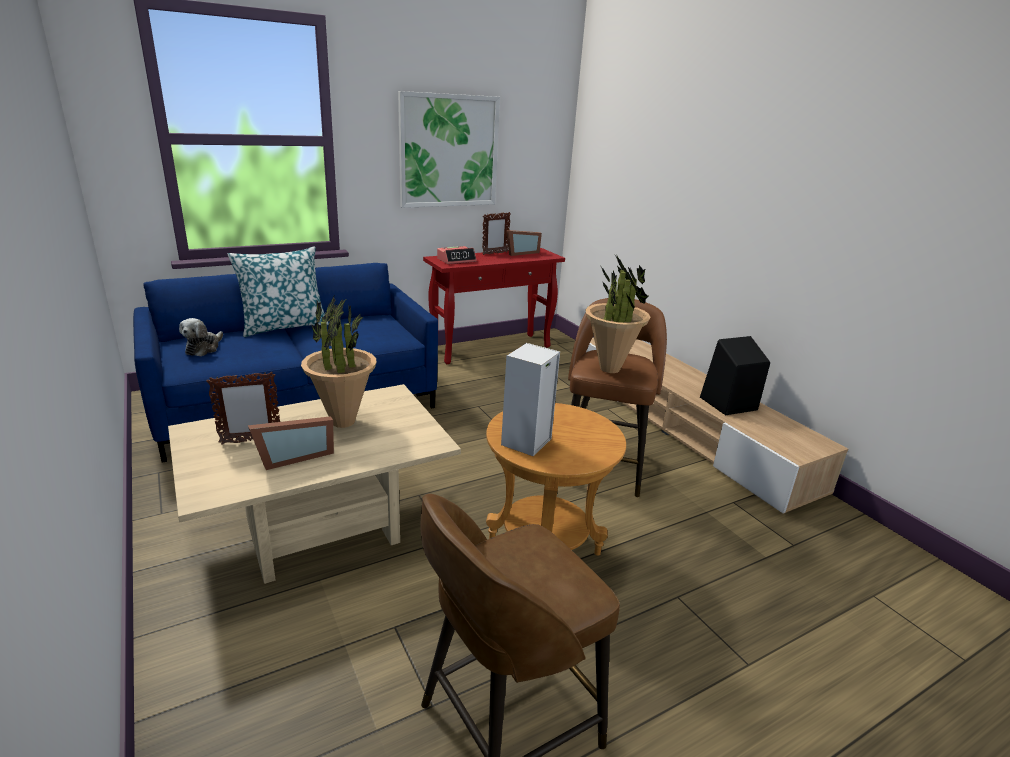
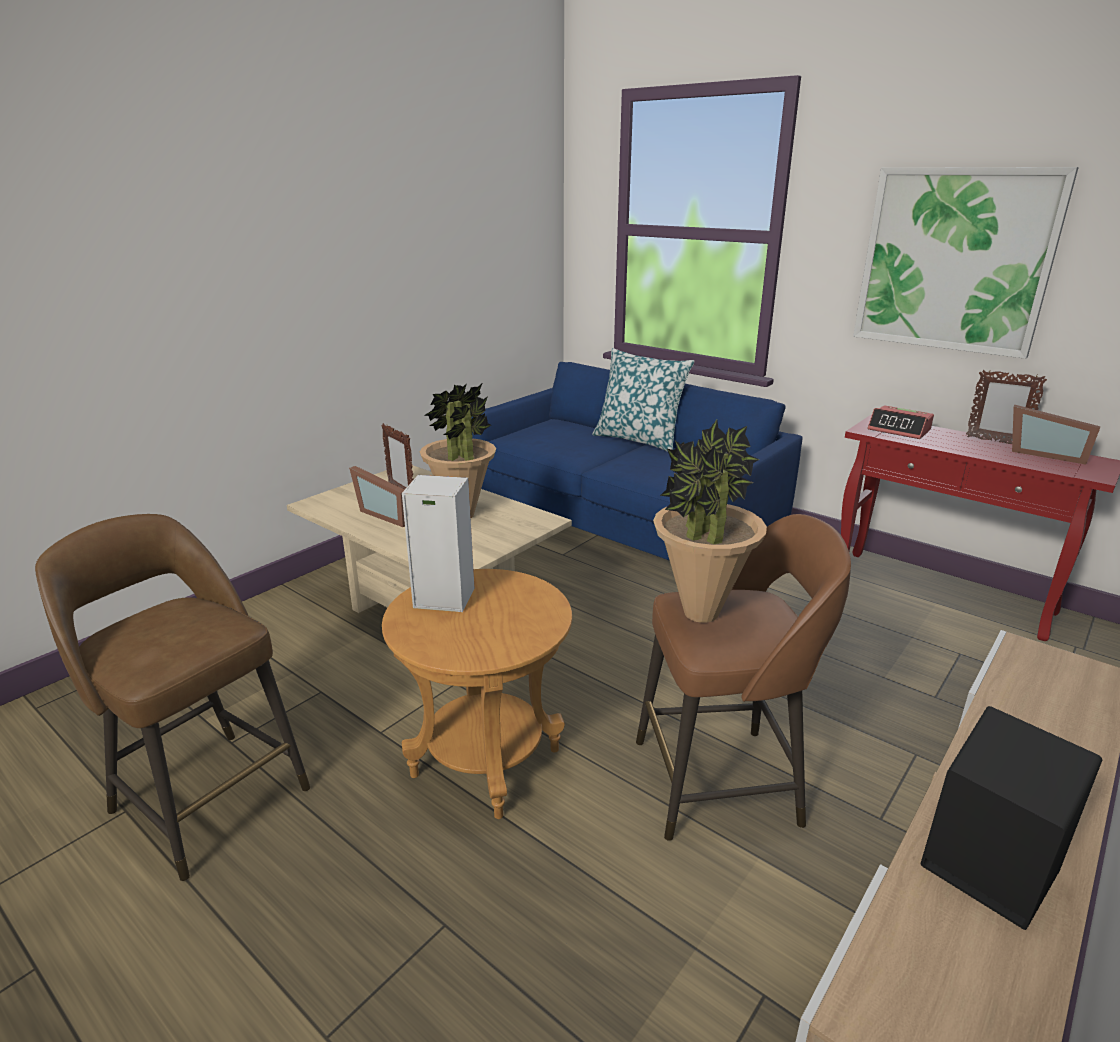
camera: 70 degrees right, 0 degrees up
plush toy [179,318,223,356] -> none

